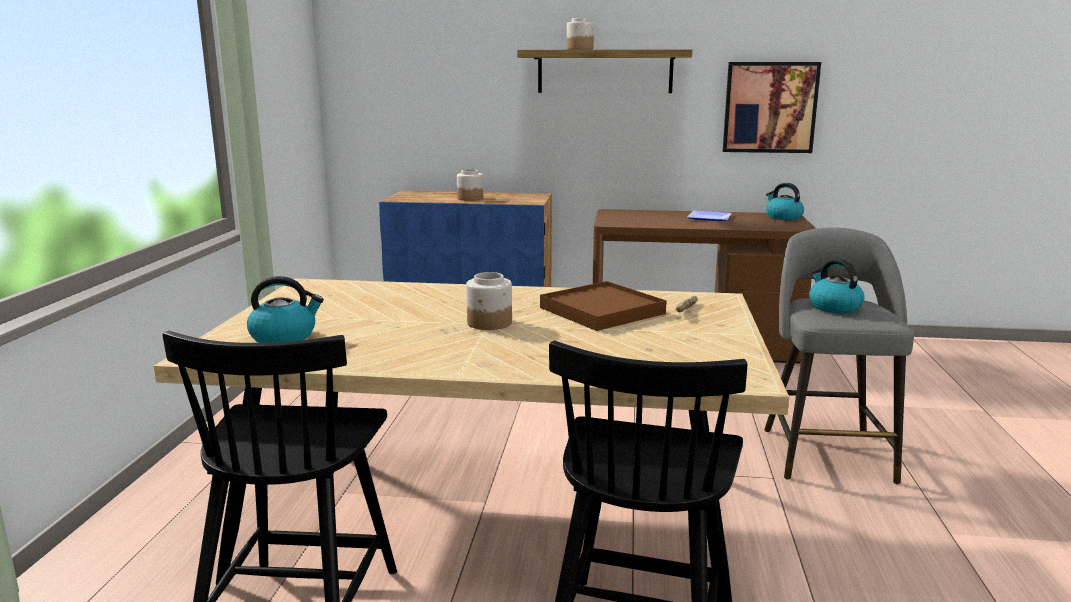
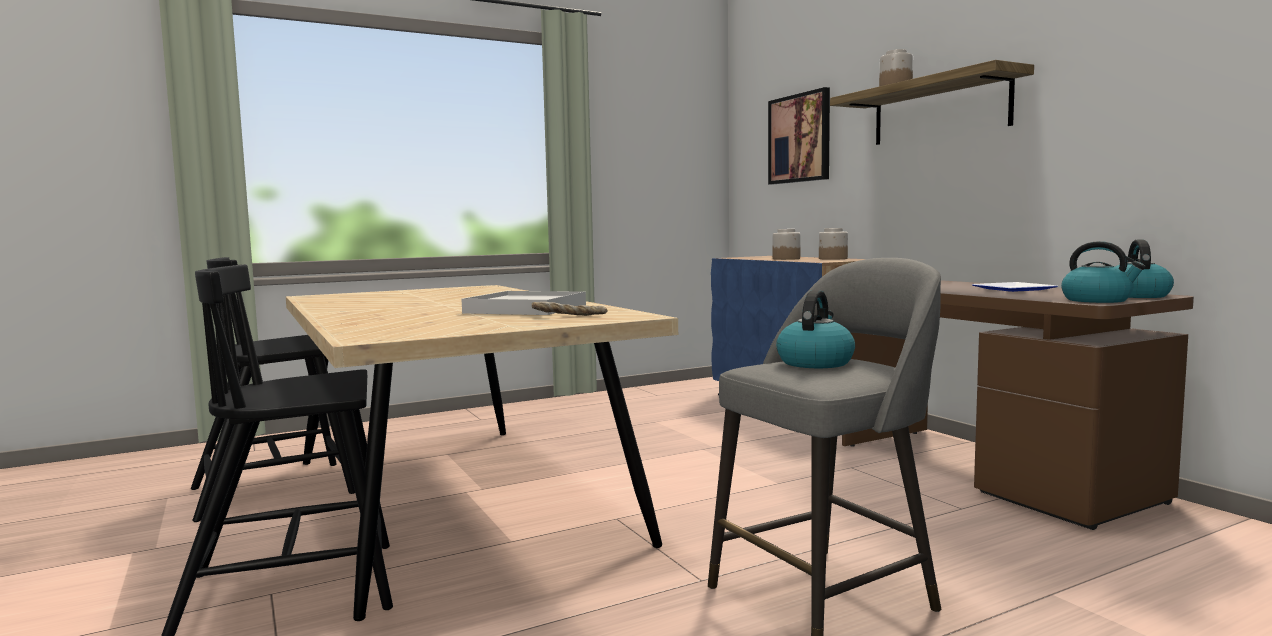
camera: 55 degrees right, 10 degrees down
kettle [247,276,324,343] -> kettle moved to [1061,241,1146,303]
jar [466,272,512,330] -> jar moved to [819,228,848,260]
brown tray [540,281,667,331] -> white tray [462,291,586,315]
picture [723,62,821,153] -> picture moved to [768,87,830,185]

